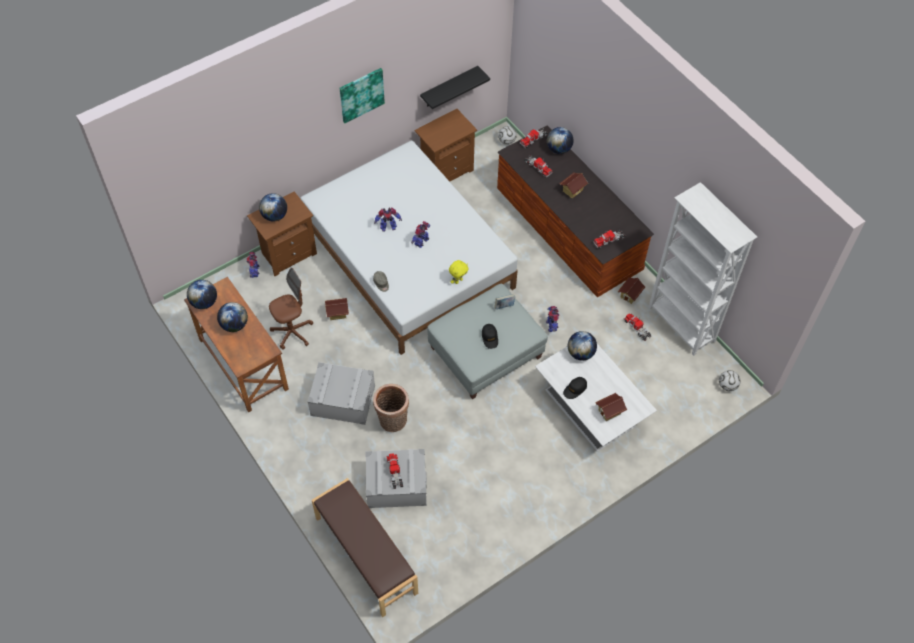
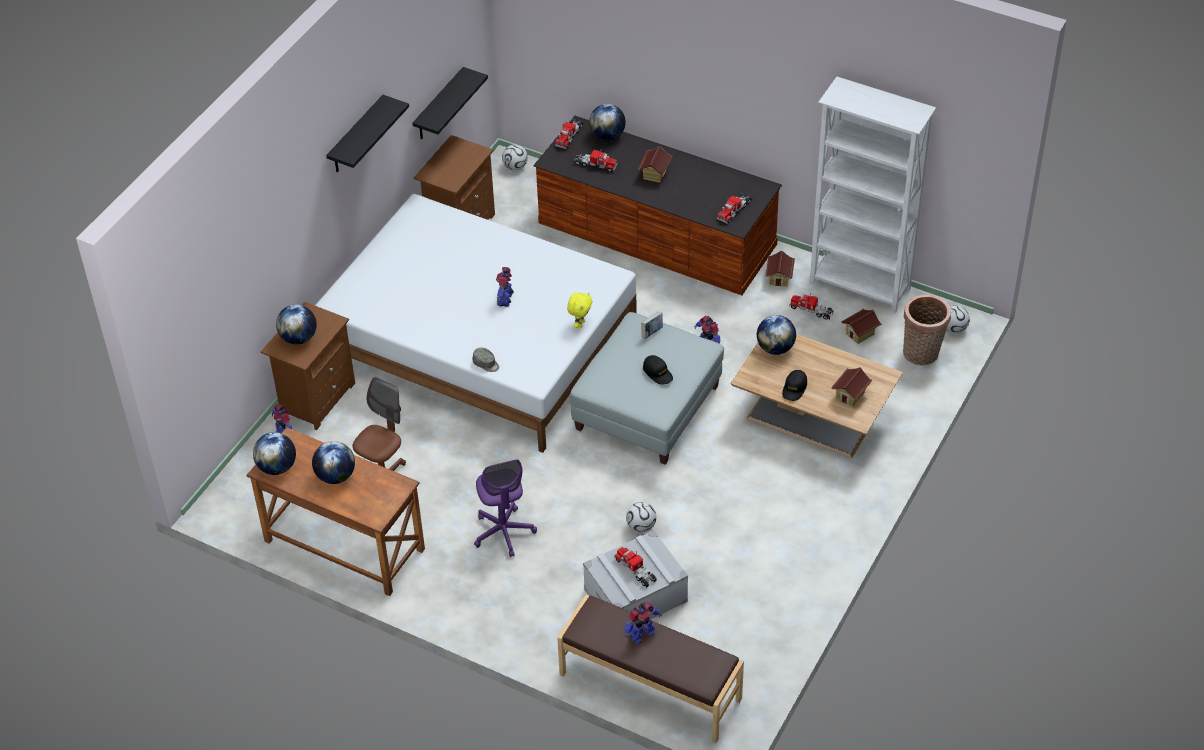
camera: 25 degrees left, 10 degrees down
grey storage box [307,362,375,425] -> purple office chair [474,460,537,557]
toy house [325,298,349,320] -> toy house moved to [841,309,882,344]
picture [340,68,385,123] -> black shelf [326,95,409,172]
basket [373,384,409,432] -> basket moved to [903,294,951,365]
toy robot [374,207,402,231] -> toy robot moved to [624,602,662,644]
white coffee table [535,344,657,451] -> brown coffee table [731,334,903,458]
none -> football [626,502,656,532]

